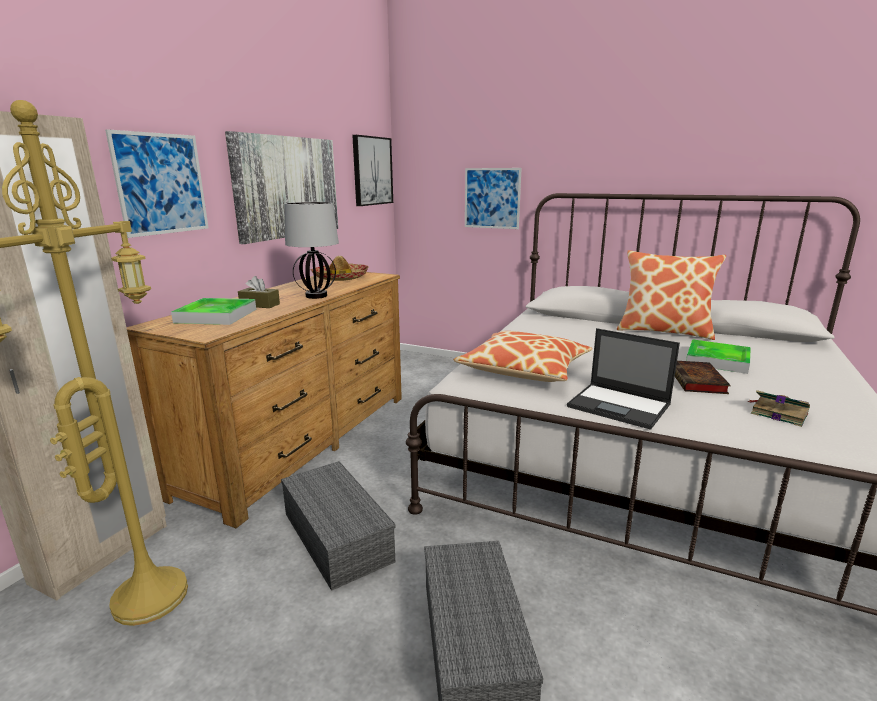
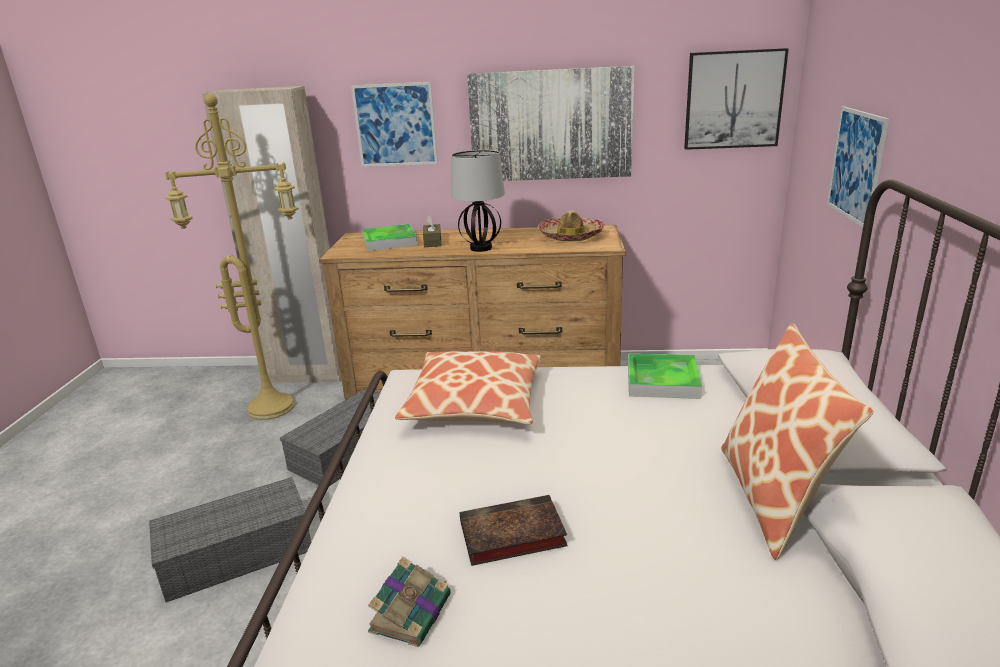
camera: 70 degrees right, 5 degrees up
laptop [567,328,680,430] -> none
tray [686,339,750,374] -> tray moved to [628,354,702,399]

